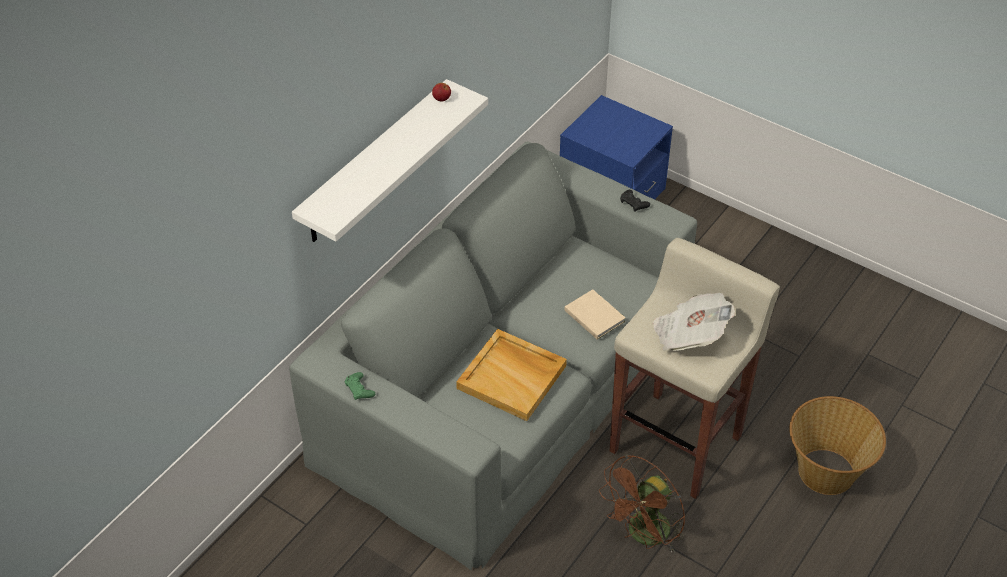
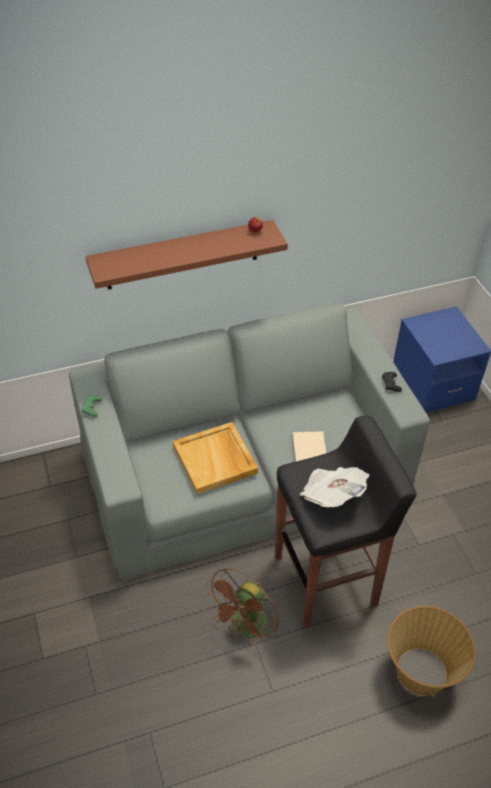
camera: 35 degrees right, 0 degrees up
white shelf [292,79,488,242] -> brown shelf [85,220,288,290]
brown fan [599,455,685,554] -> brown fan turned 45 degrees counterclockwise [204,568,279,645]
beige stool [610,238,780,499] -> black stool [275,416,417,627]

